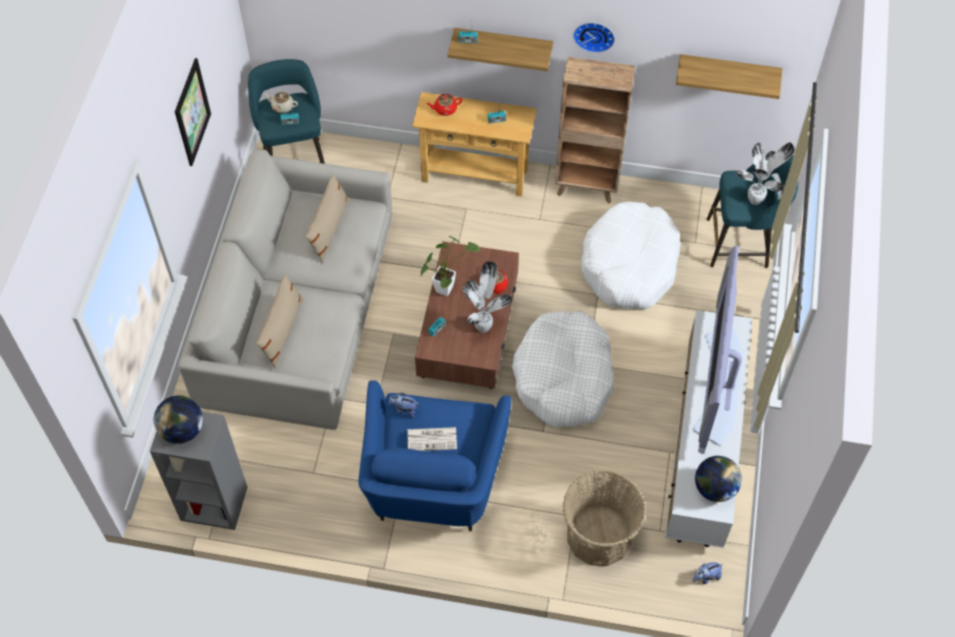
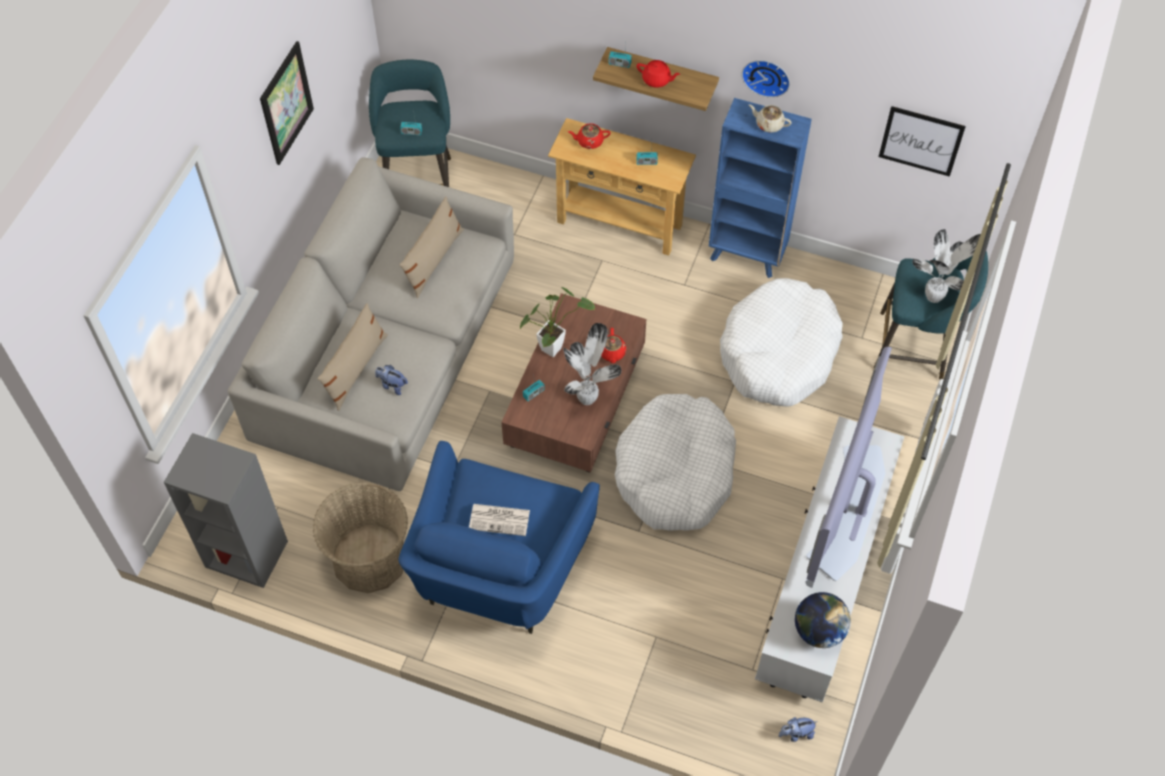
camera: 10 degrees right, 0 degrees up
globe [154,395,203,444] -> none
beige teapot [263,91,298,113] -> beige teapot moved to [749,104,792,133]
plush toy [389,393,418,418] -> plush toy moved to [375,365,408,395]
brown bookcase [555,57,635,204] -> blue bookcase [709,98,812,278]
basket [563,470,646,566] -> basket moved to [313,482,408,593]
shelf [676,54,782,99] -> picture [879,106,966,177]
none -> red teapot [636,60,680,88]

